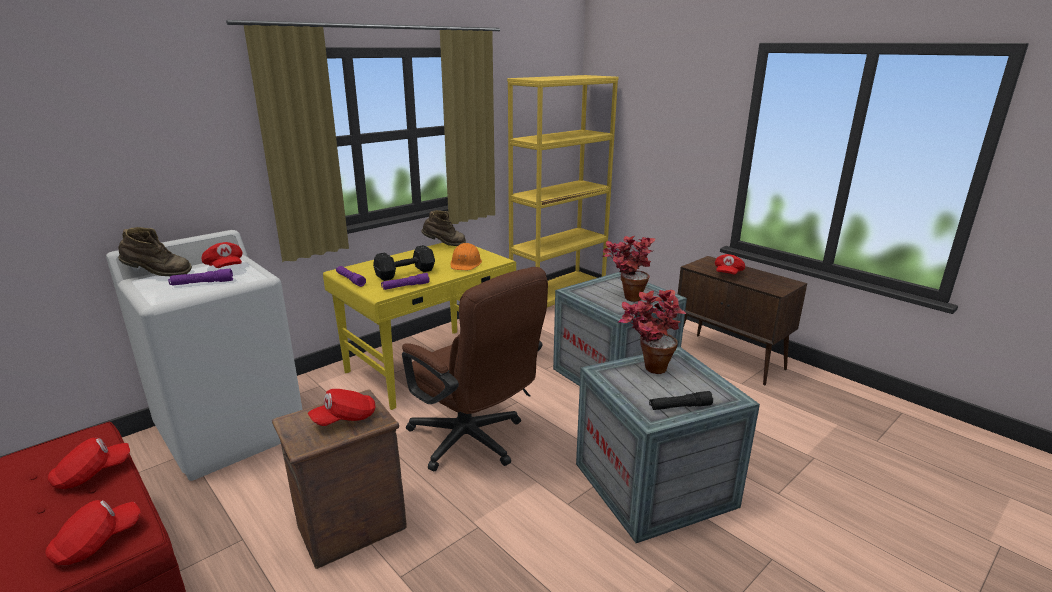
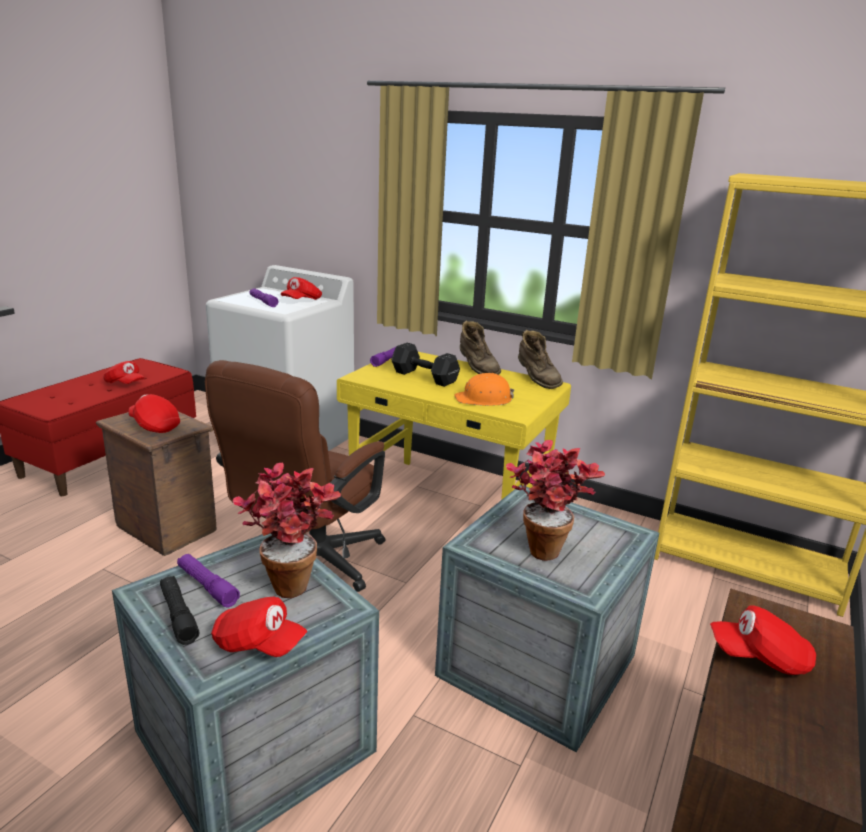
camera: 70 degrees right, 0 degrees up
red cap [45,500,141,565] -> red cap moved to [211,597,307,657]
brown boot [118,227,192,276] -> brown boot moved to [460,320,501,375]
purple flashlight [381,273,430,290] -> purple flashlight moved to [177,554,240,608]

